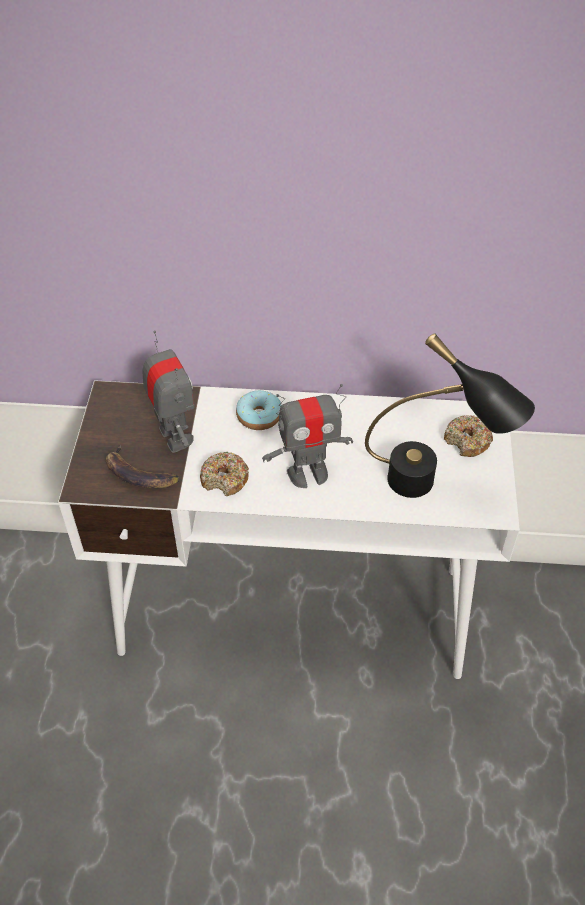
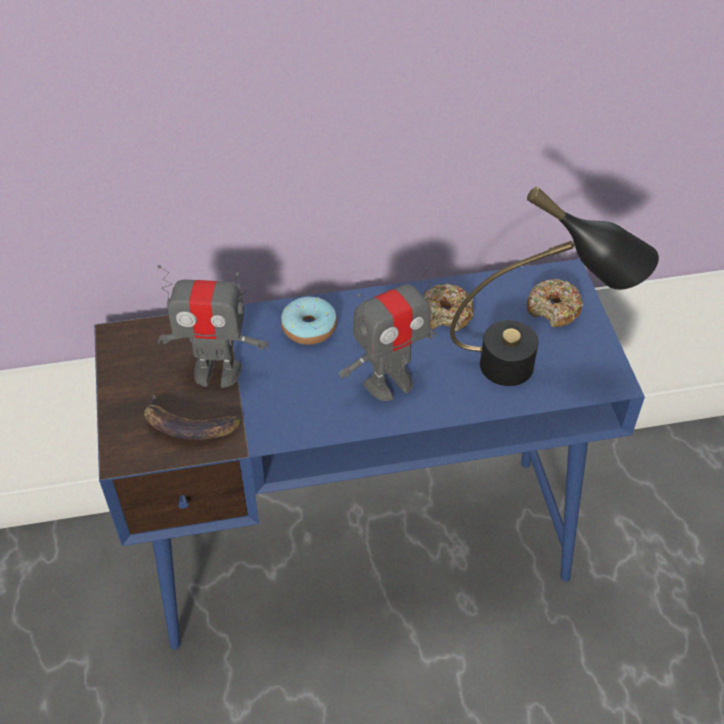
camera: 15 degrees left, 0 degrees up
white desk [58,380,520,679] -> blue desk [94,259,645,650]
toy robot [142,330,194,453] -> toy robot turned 135 degrees clockwise [157,265,269,388]
donut [200,452,249,496] -> donut moved to [423,283,474,331]

